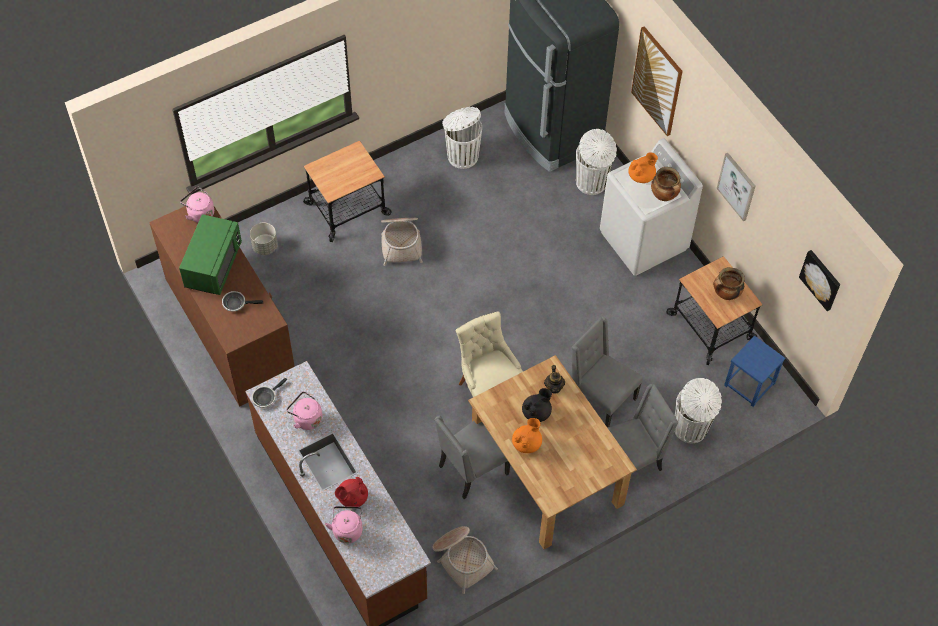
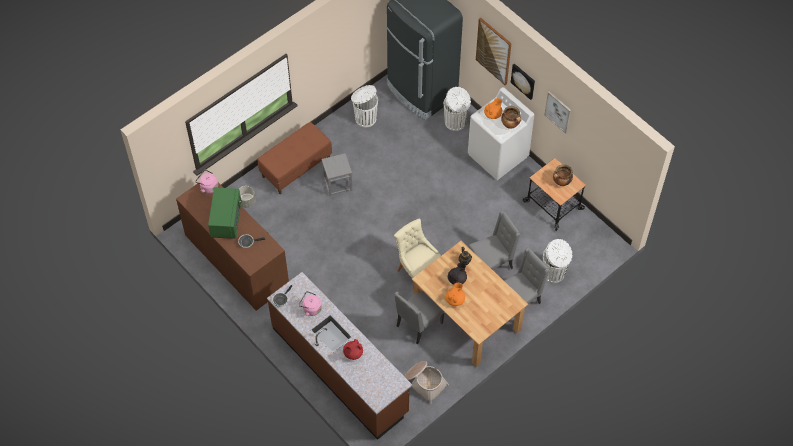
camera: 10 degrees left, 0 degrees up
cart [303,141,392,242] -> brown bench [258,122,332,194]
pink kettle [325,506,363,544] -> none
basket [381,218,423,266] -> grey stool [322,153,353,196]
grey chair [572,317,643,428] -> grey chair turned 120 degrees clockwise [468,211,520,270]
blue stool [724,336,785,407] -> none
picture [799,250,840,311] -> picture moved to [511,63,535,100]

